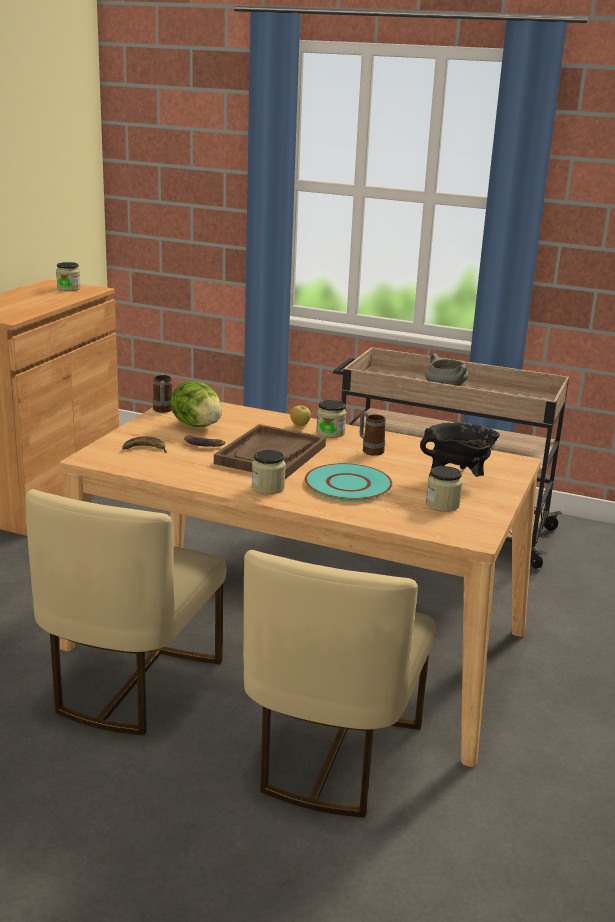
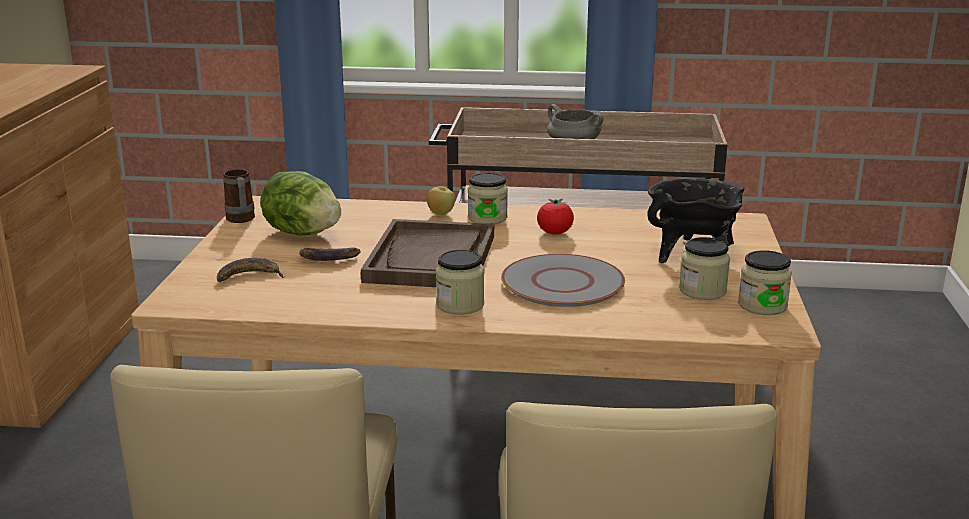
camera: 15 degrees left, 0 degrees up
jar [56,262,81,291] -> jar moved to [738,250,792,315]
turquoise plate [305,463,393,501] -> grey plate [501,254,625,307]
mug [359,411,386,456] -> tomato [537,198,574,235]

